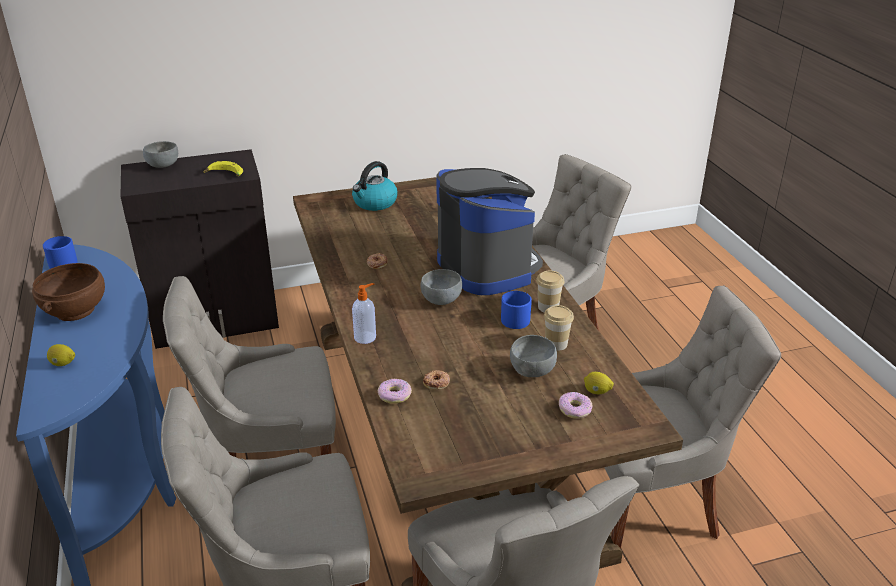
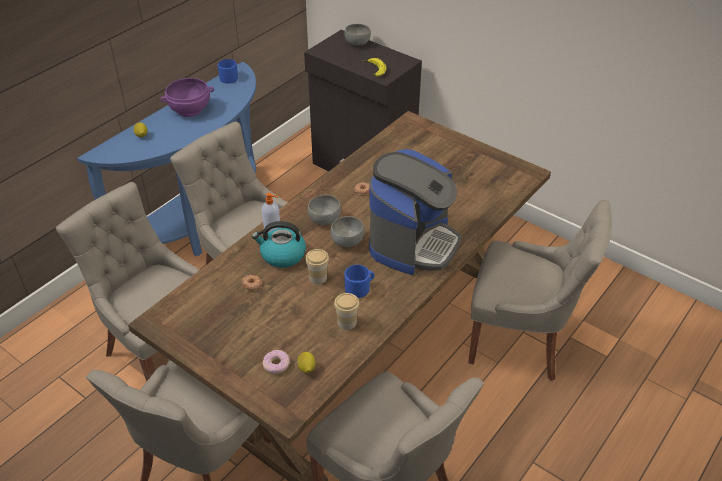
camera: 55 degrees right, 10 degrees up
brown bowl [32,263,105,321] -> purple bowl [160,78,214,117]
kettle [352,161,398,211] -> kettle moved to [252,221,306,268]
donut [378,379,412,404] -> none
grey bowl [510,335,557,377] -> grey bowl moved to [308,195,341,225]
cup [536,271,564,313] -> cup moved to [305,249,329,284]

